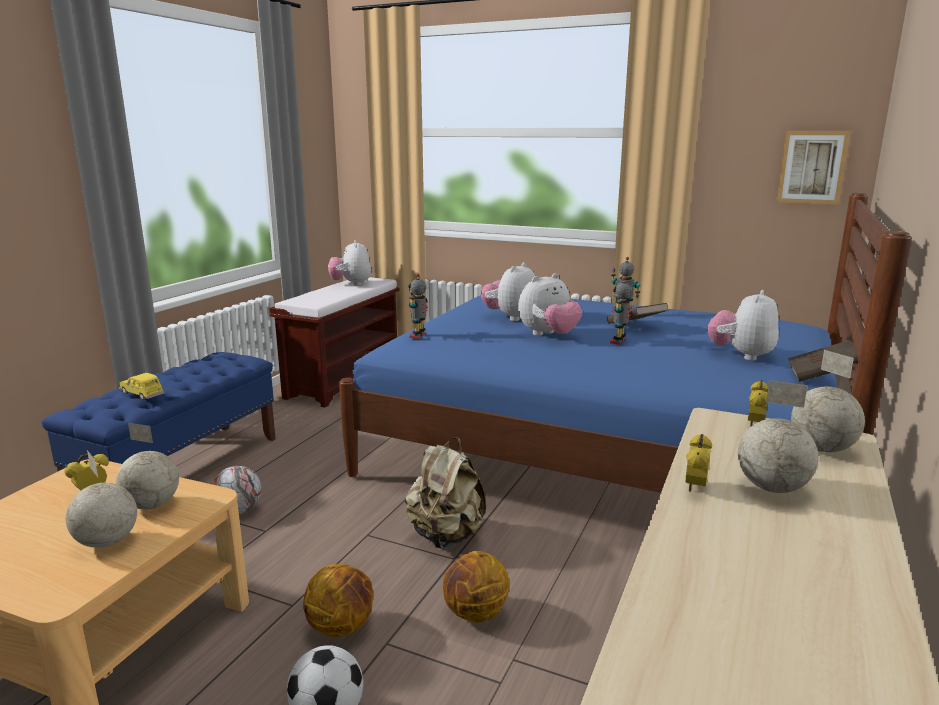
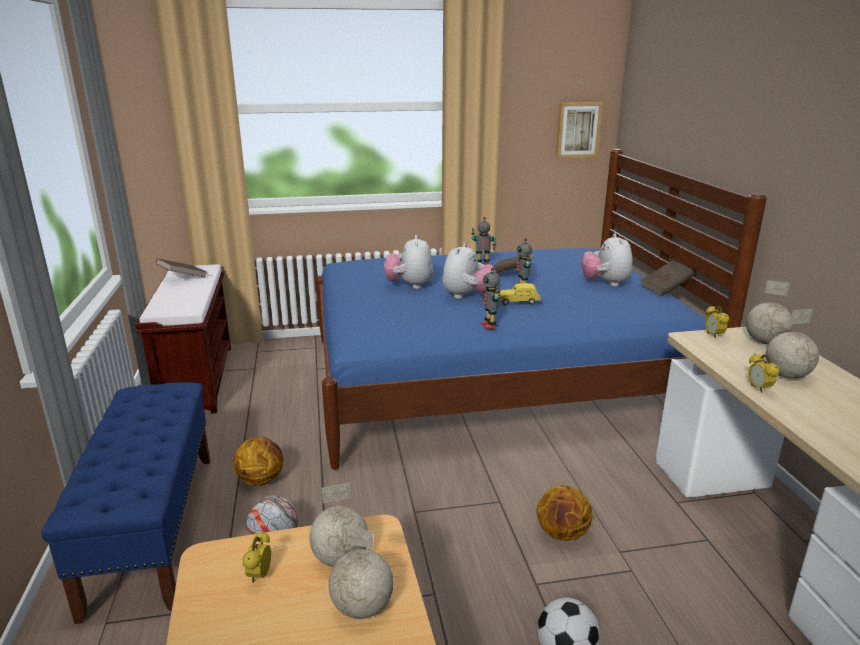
camera: 35 degrees left, 5 degrees up
yellow toy car [119,373,165,401] -> yellow toy car moved to [499,283,541,305]
basketball [303,564,373,637] -> basketball moved to [234,437,283,486]
plush toy [328,240,371,286] -> brown book [156,258,207,278]
beige backpack [405,438,486,548] -> none
toy robot [408,274,428,339] -> toy robot moved to [481,267,500,329]

